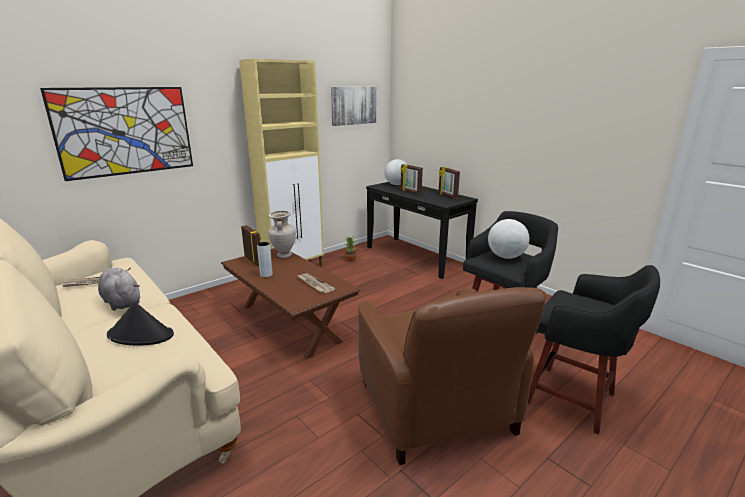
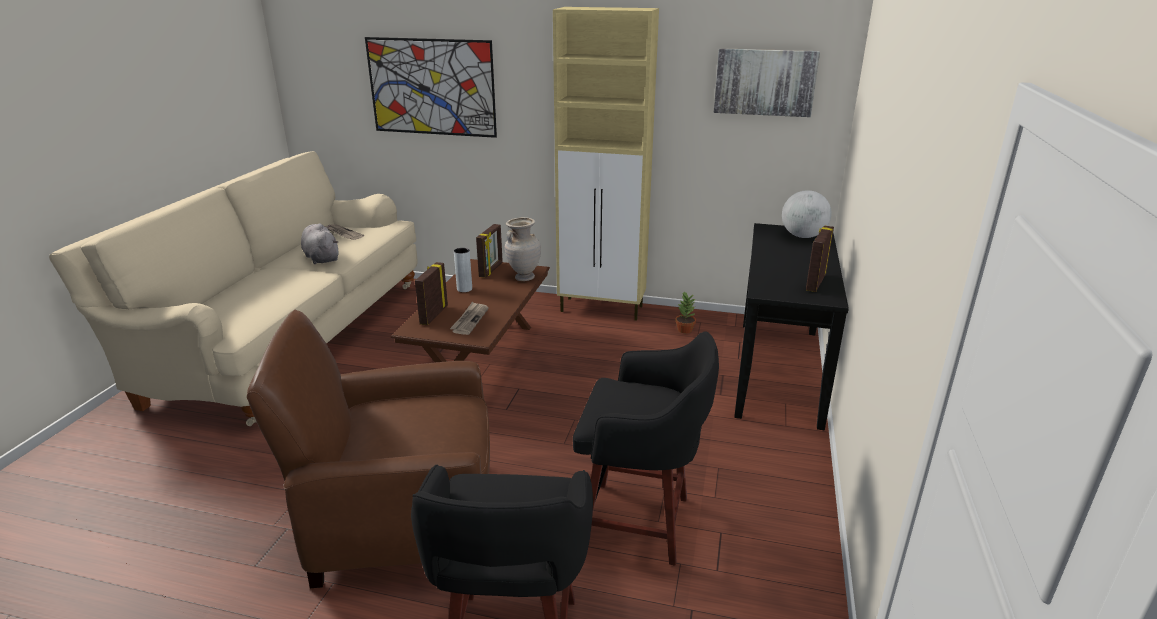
camera: 55 degrees right, 5 degrees up
grey plush toy [98,268,140,311] -> grey plush toy turned 45 degrees counterclockwise [301,223,338,264]
black hat [107,302,174,346] -> none
brown armchair [358,287,547,465] -> brown armchair turned 45 degrees clockwise [247,310,490,588]
picture frame [401,164,423,194] -> picture frame moved to [415,262,448,325]
globe [488,219,530,259] -> none

